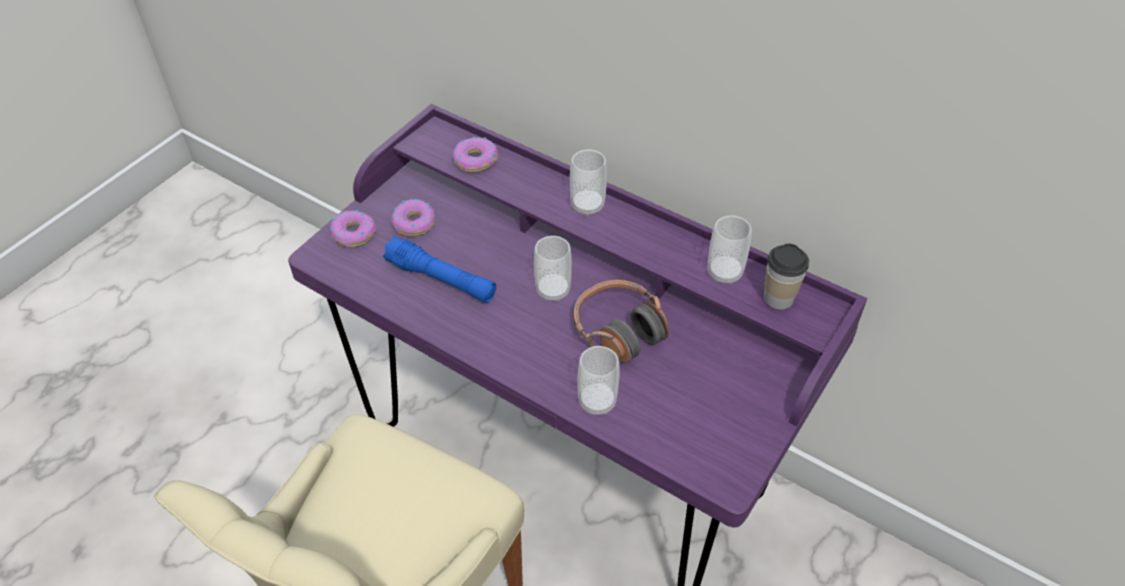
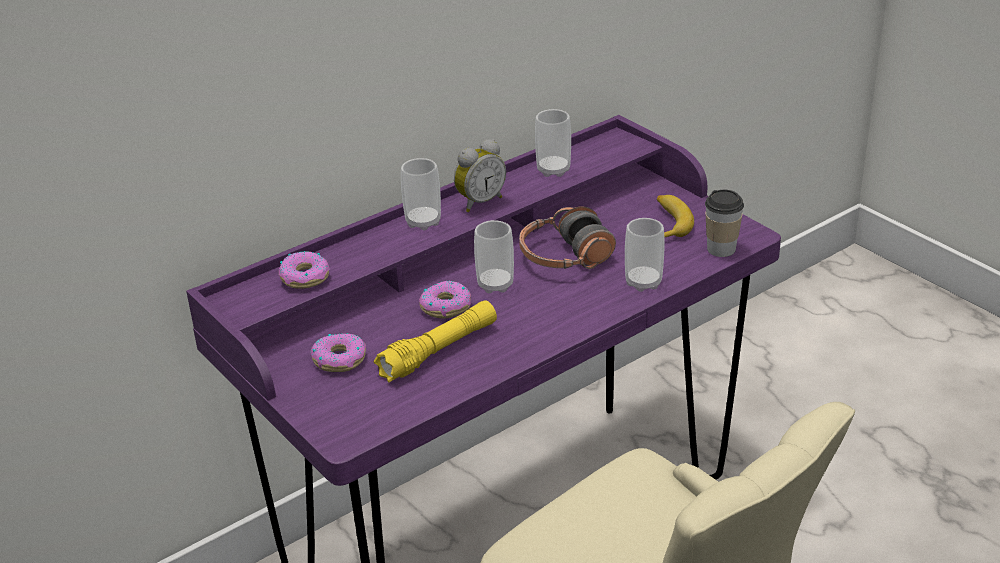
camera: 70 degrees left, 15 degrees down
donut [330,210,376,248] -> donut moved to [419,281,471,318]
blue flashlight [383,236,496,303] -> yellow flashlight [374,300,497,382]
cup [764,243,809,310] -> cup moved to [705,190,744,257]
none -> alarm clock [454,139,506,212]
none -> banana [657,195,694,238]

